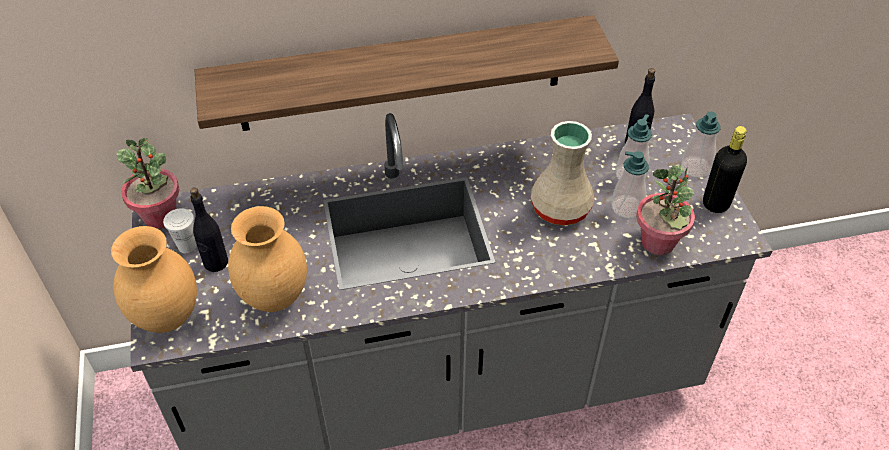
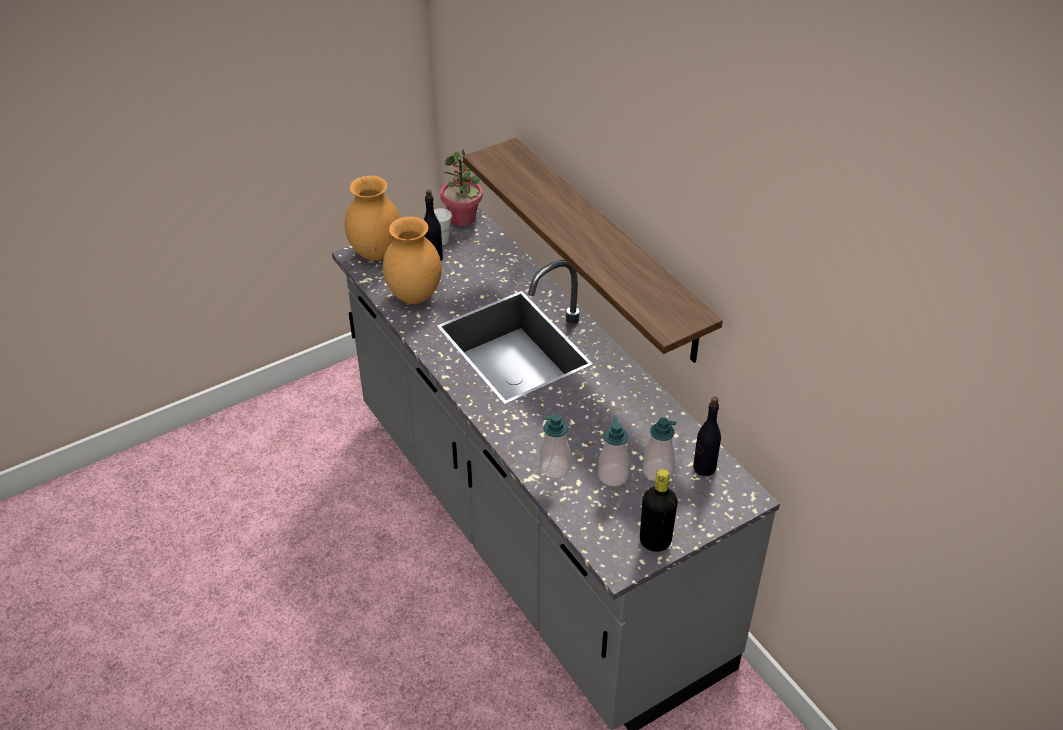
camera: 70 degrees right, 5 degrees down
beige vase [531,121,594,225] -> none
potted plant [636,165,695,255] -> none
soap dispenser [681,111,720,178] -> soap dispenser moved to [539,414,571,478]

